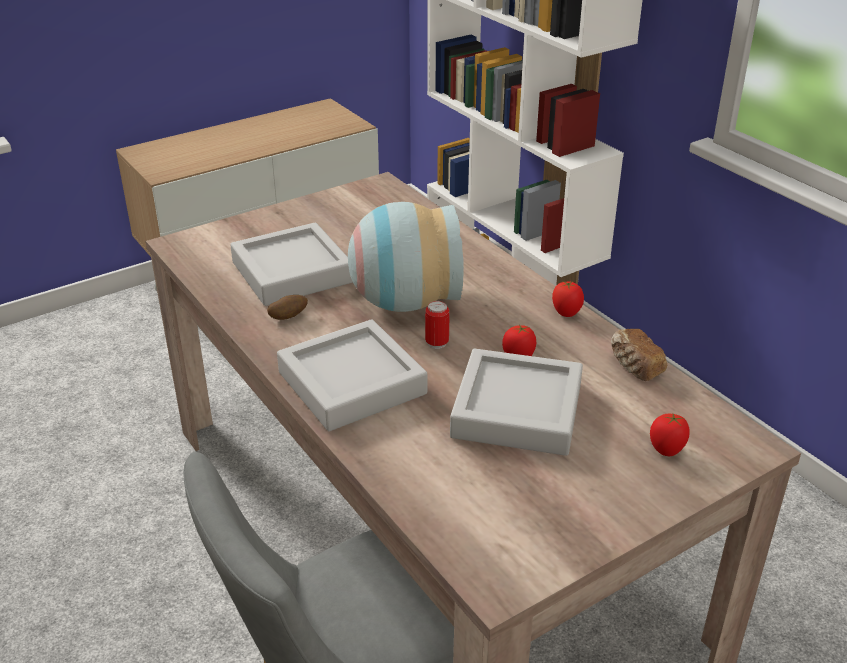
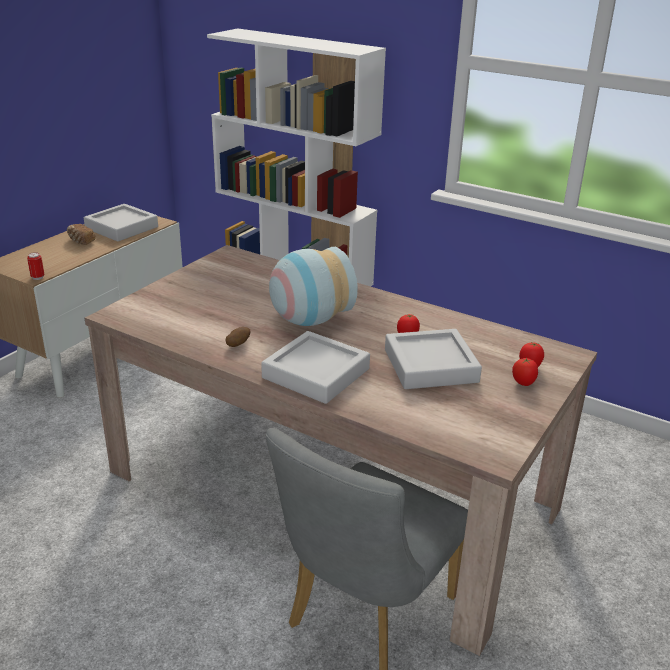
camera: 25 degrees left, 5 degrees down
grey tray [230,223,353,306] -> grey tray moved to [84,204,158,242]
can [425,301,450,349] -> can moved to [27,252,45,280]
tomato [552,281,584,317] -> tomato moved to [512,357,538,386]
bread [611,329,667,381] -> bread moved to [67,224,96,245]

